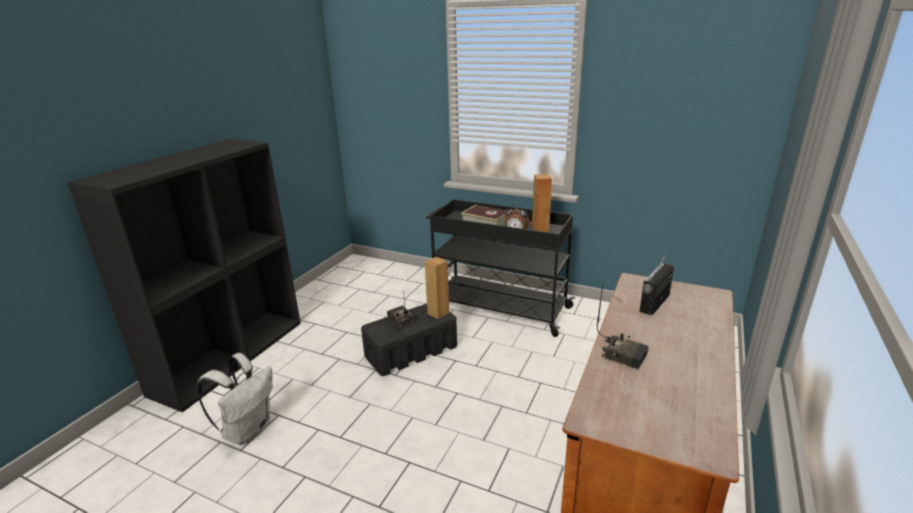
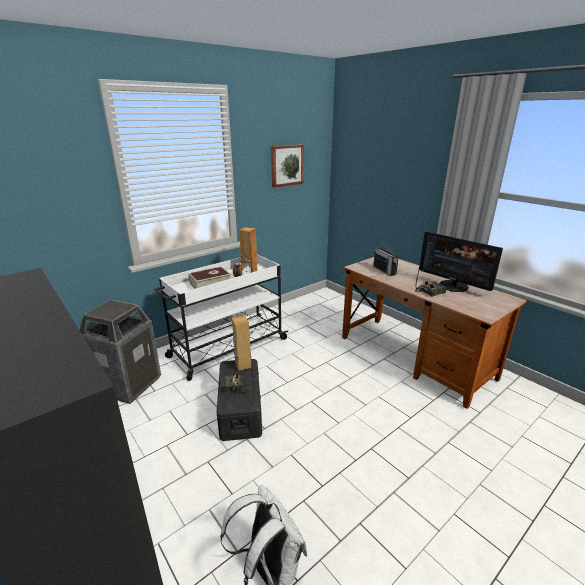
camera: 65 degrees left, 0 degrees up
black cart [426,199,575,337] -> white cart [155,254,288,381]
none -> trash can [79,300,161,404]
none -> picture [271,144,304,187]
none -> monitor [419,232,503,292]

